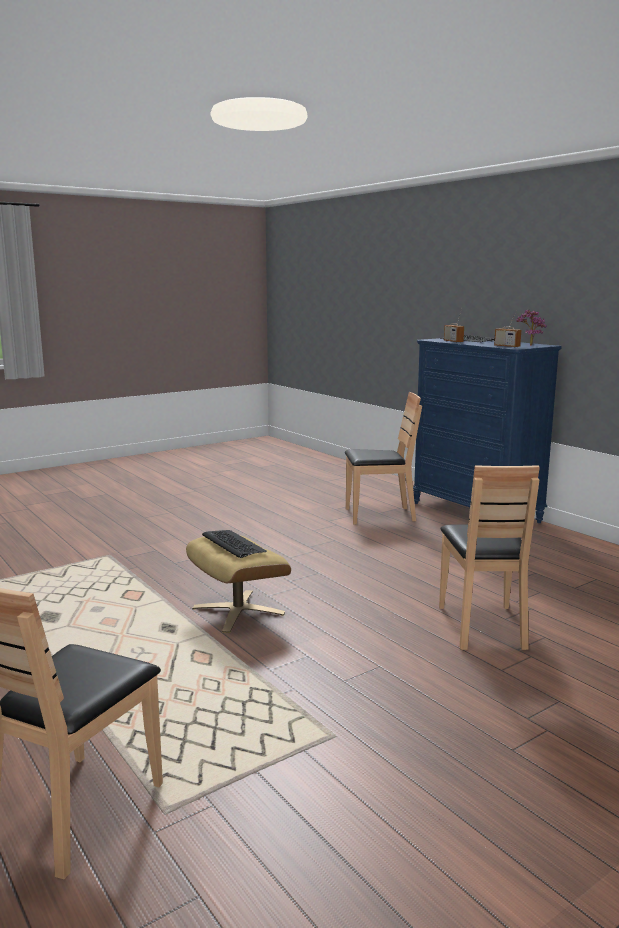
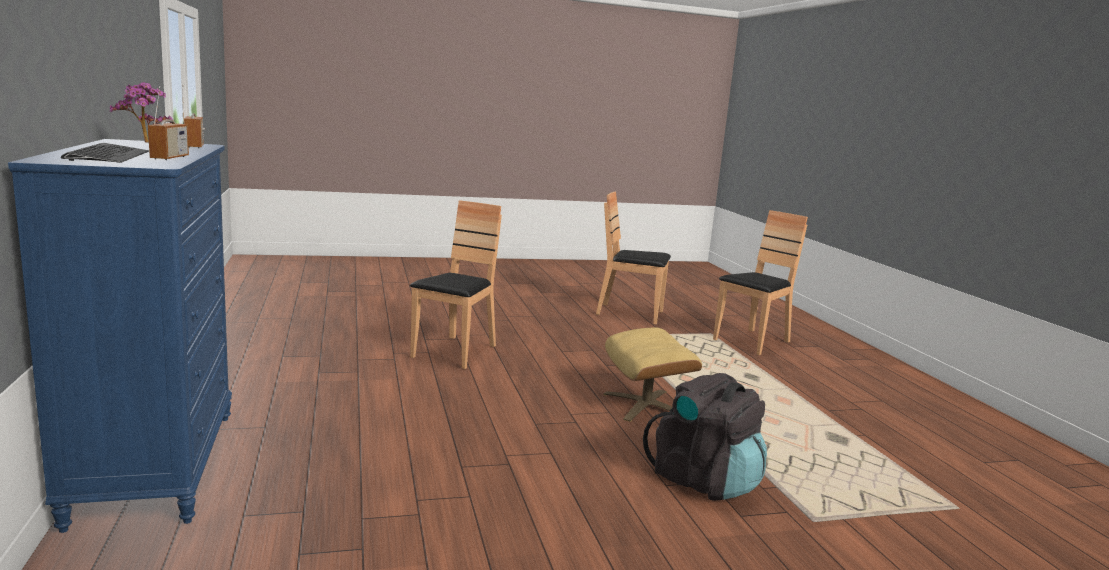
camera: 160 degrees left, 0 degrees up
keyboard [202,530,267,558] -> none
brown chair [345,392,422,525] -> brown chair moved to [596,192,671,324]
none -> black backpack [643,373,767,501]

